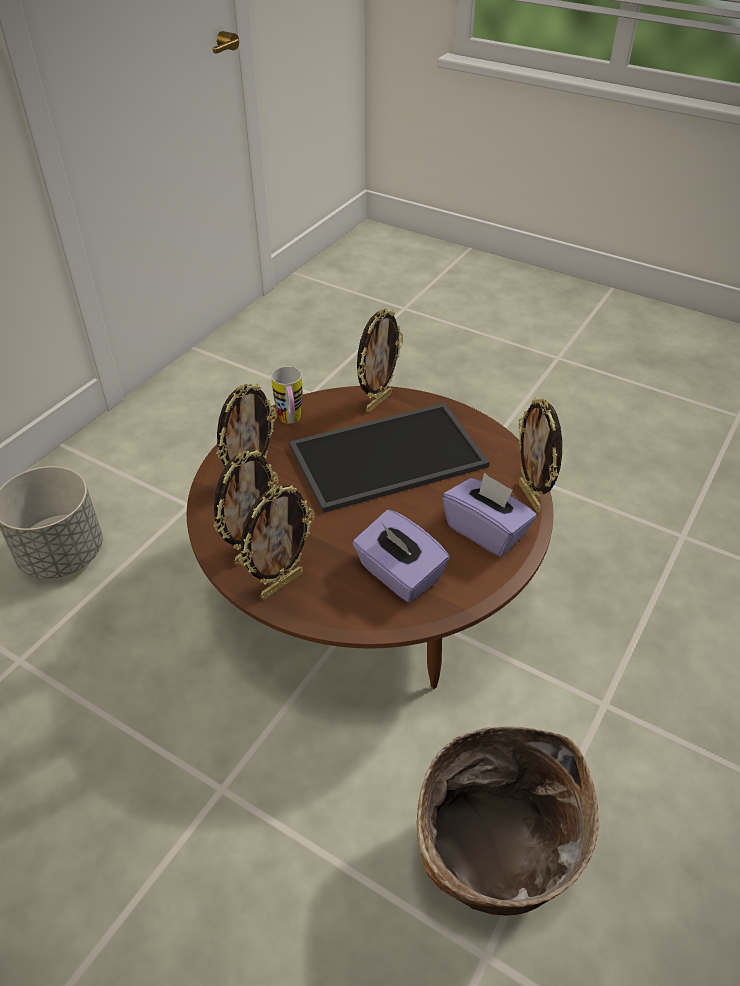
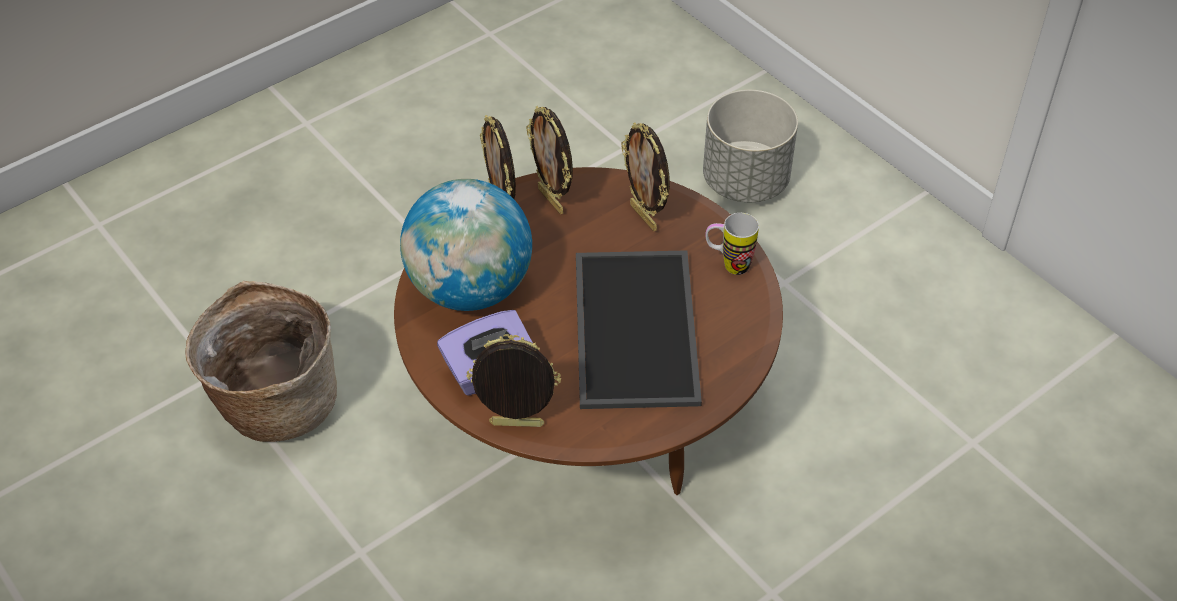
camera: 110 degrees right, 5 degrees up
purple tissue box [353,510,450,602] -> globe [400,179,532,311]
picture frame [357,308,403,413] -> none

